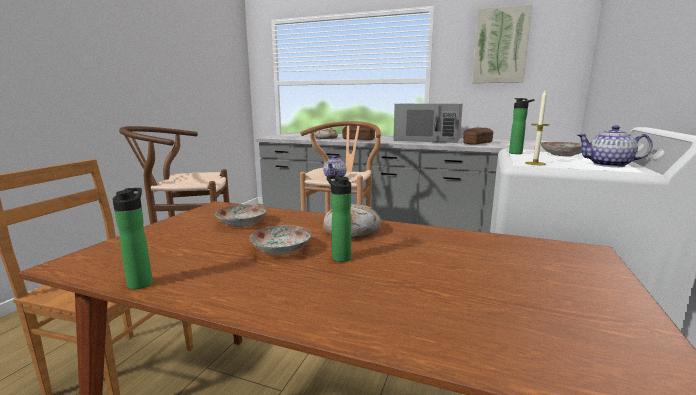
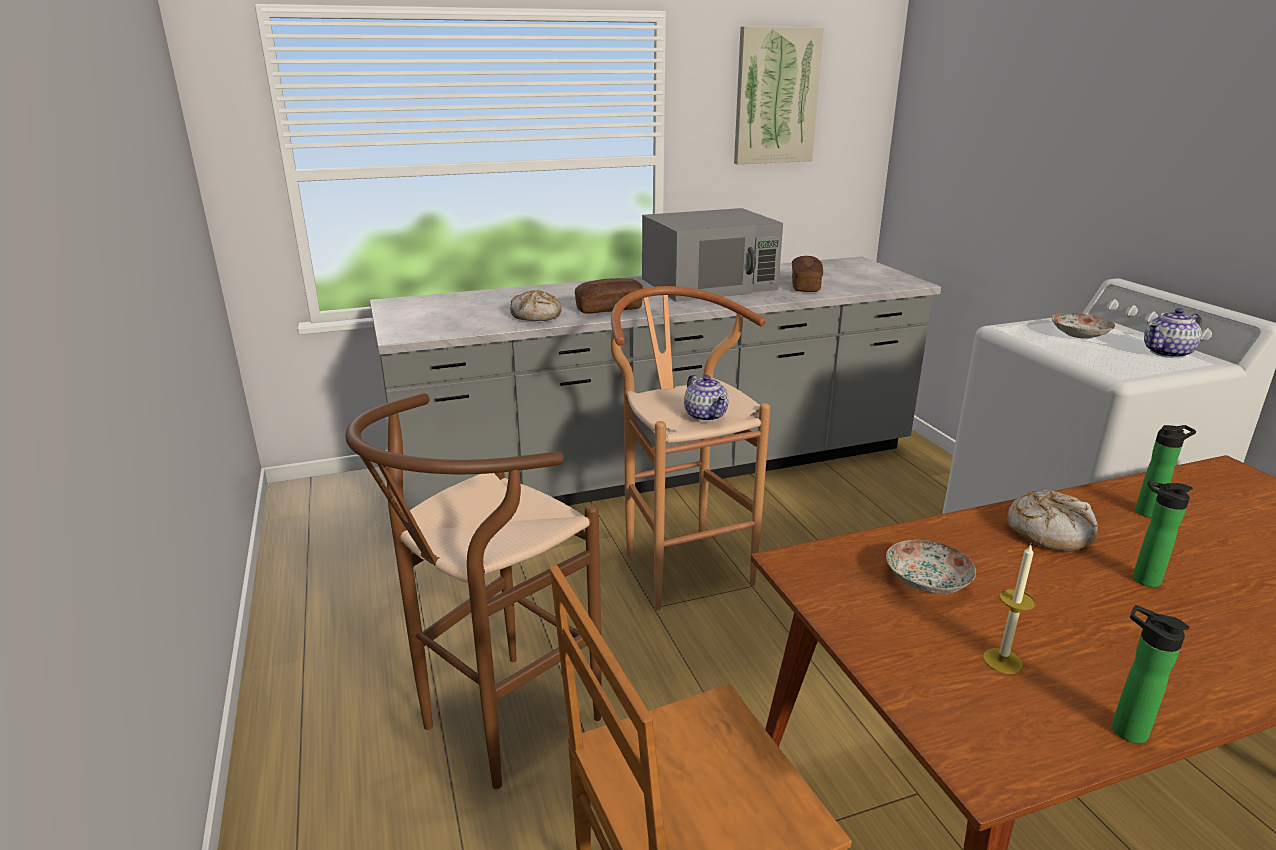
camera: 40 degrees left, 10 degrees up
plate [250,225,312,255] -> none
bottle [509,98,535,154] -> bottle moved to [1135,425,1196,518]
candle [525,91,550,165] -> candle moved to [983,545,1035,674]

